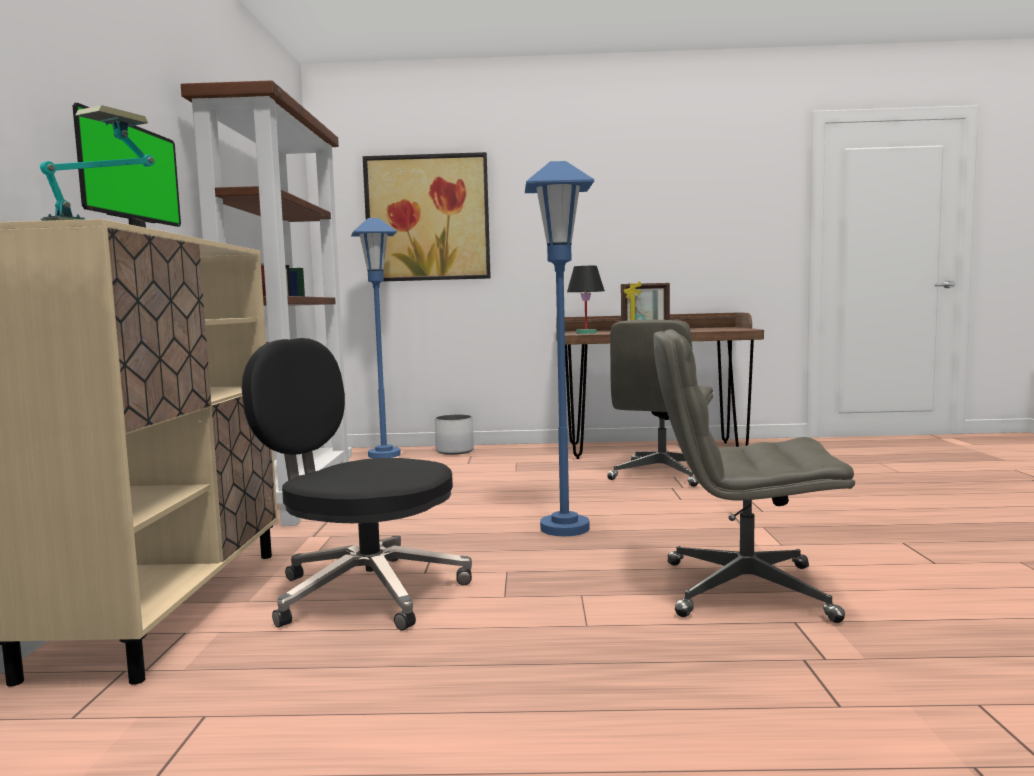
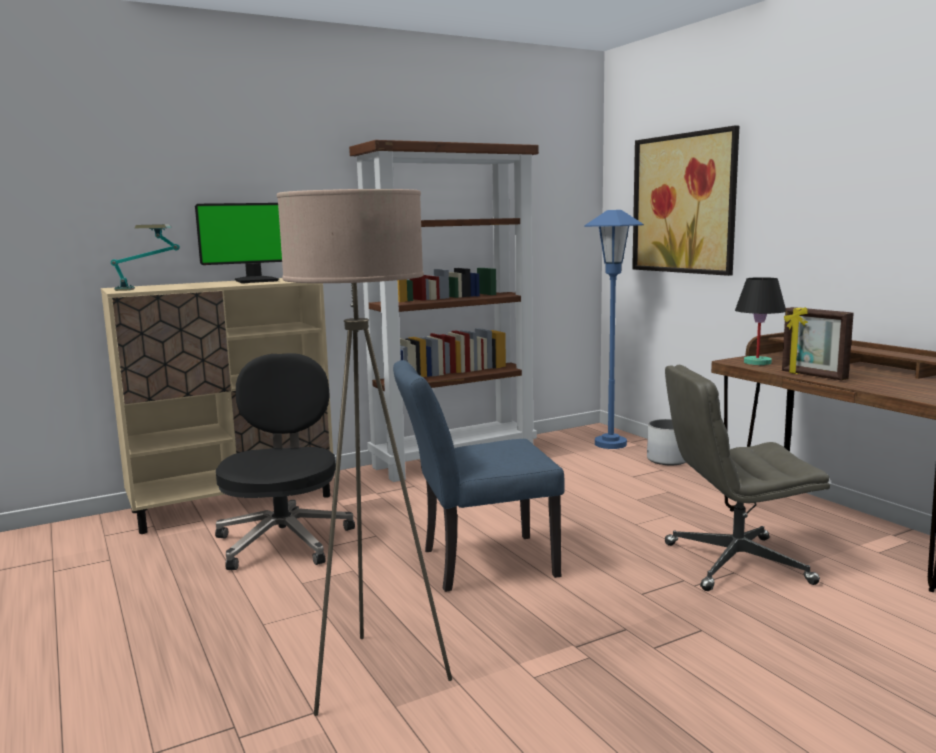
camera: 60 degrees right, 5 degrees up
blue floor lamp [525,161,594,536] -> blue chair [393,360,565,592]
grey office chair [653,329,855,623] -> beige floor lamp [277,189,452,716]

